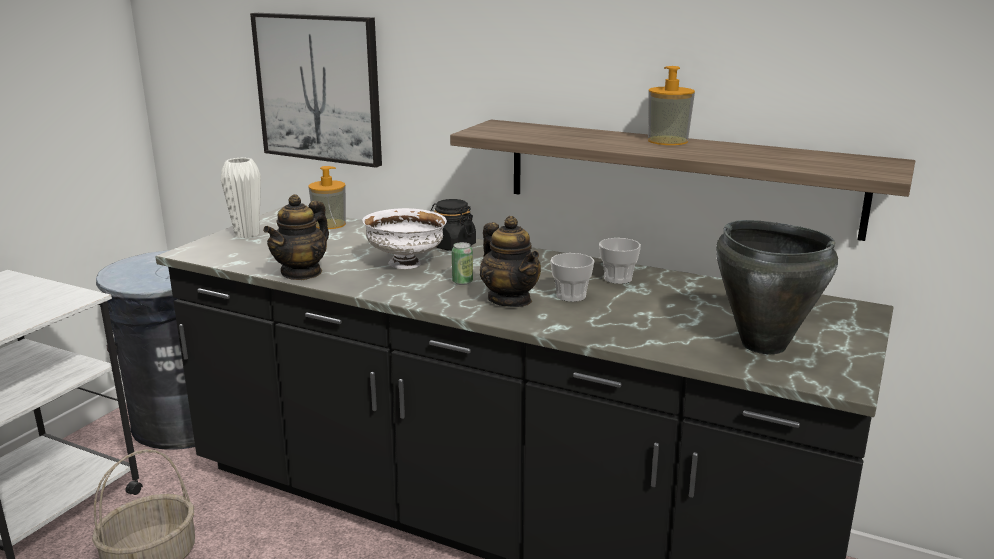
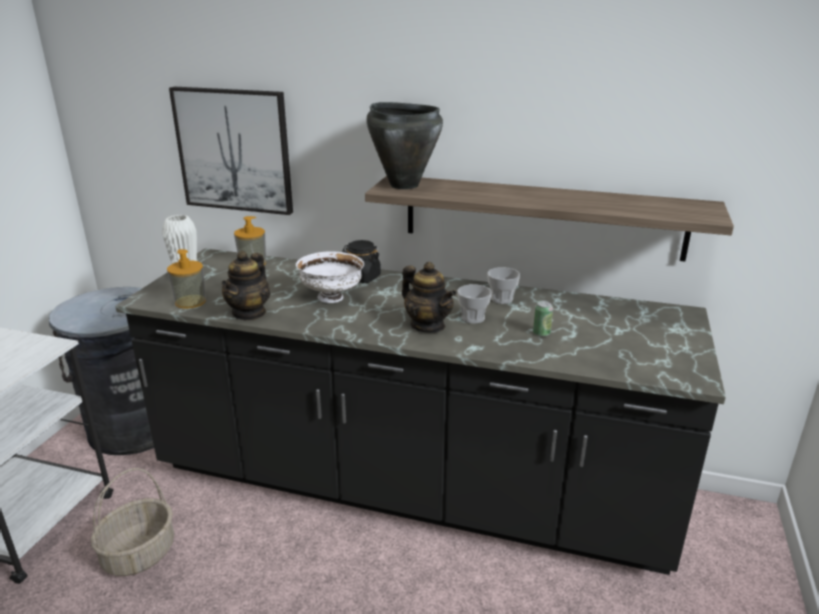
camera: 10 degrees left, 5 degrees up
can [452,242,473,285] -> can moved to [533,300,553,337]
soap dispenser [648,66,695,145] -> soap dispenser moved to [167,249,206,308]
black cooking pot [716,220,838,354] -> black cooking pot moved to [366,102,443,189]

